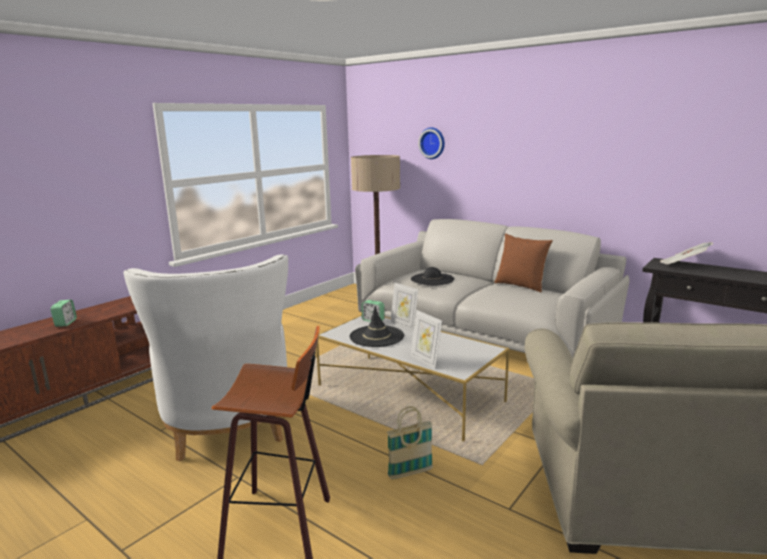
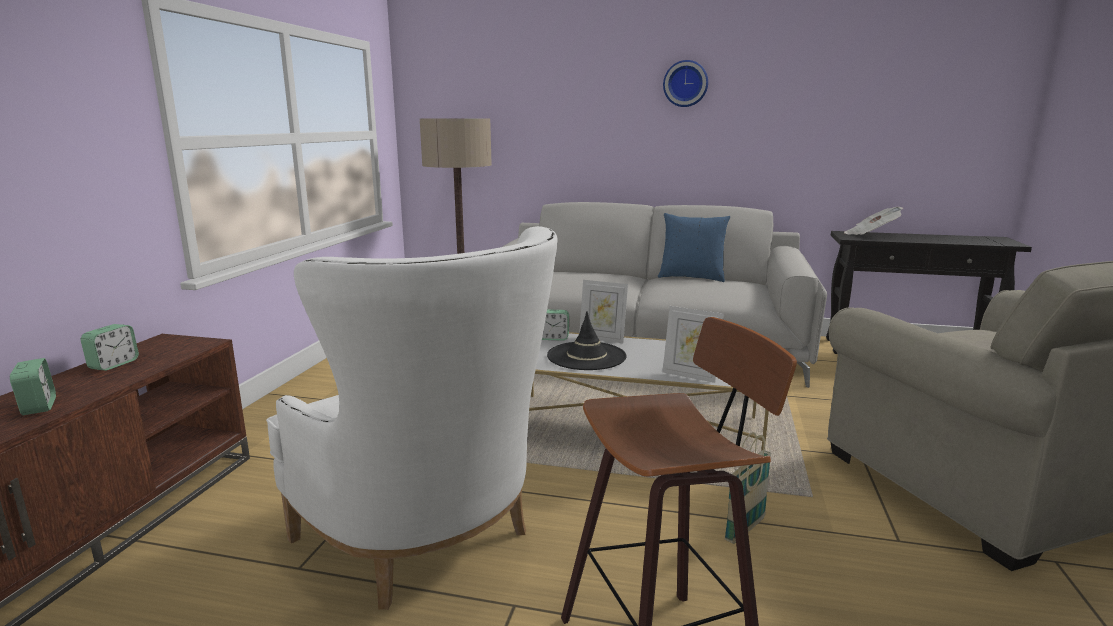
camera: 25 degrees left, 0 degrees up
black hat [411,267,454,286] -> none
wall clock [418,127,445,159] -> wall clock moved to [663,60,708,107]
brown pillow [494,234,553,293] -> blue pillow [658,213,730,282]
none -> alarm clock [81,324,139,371]

